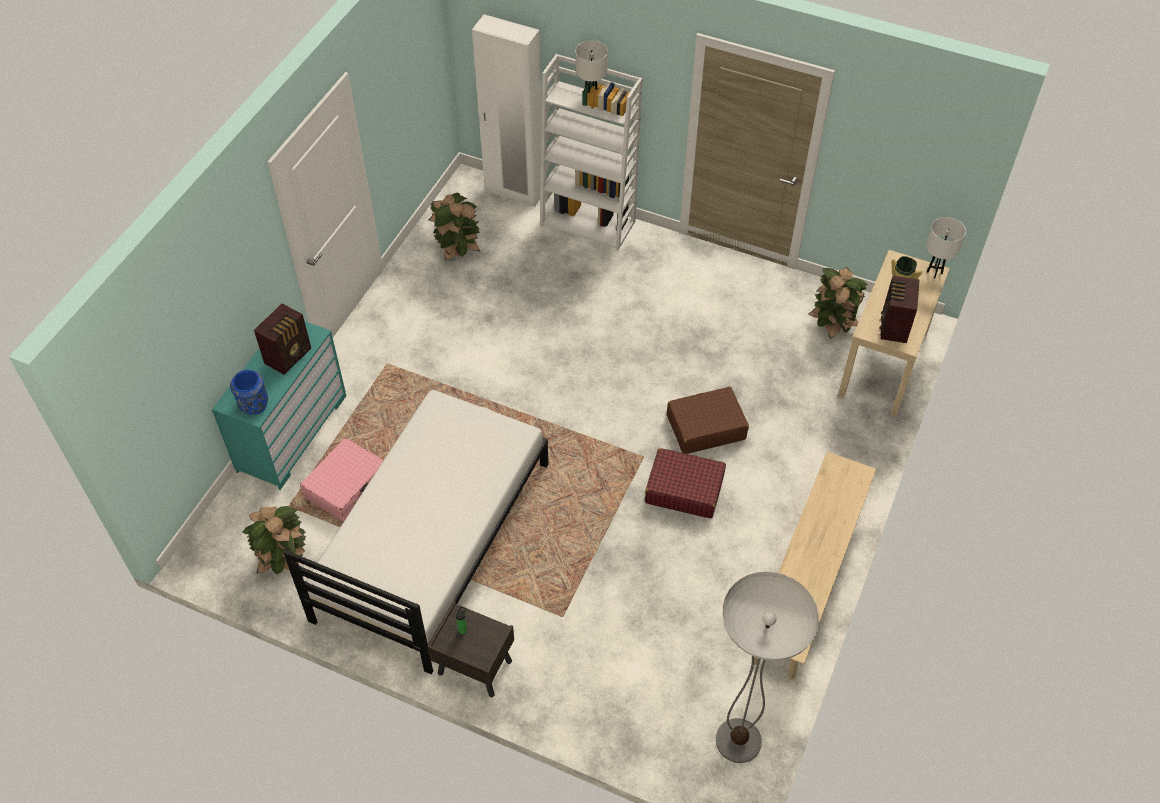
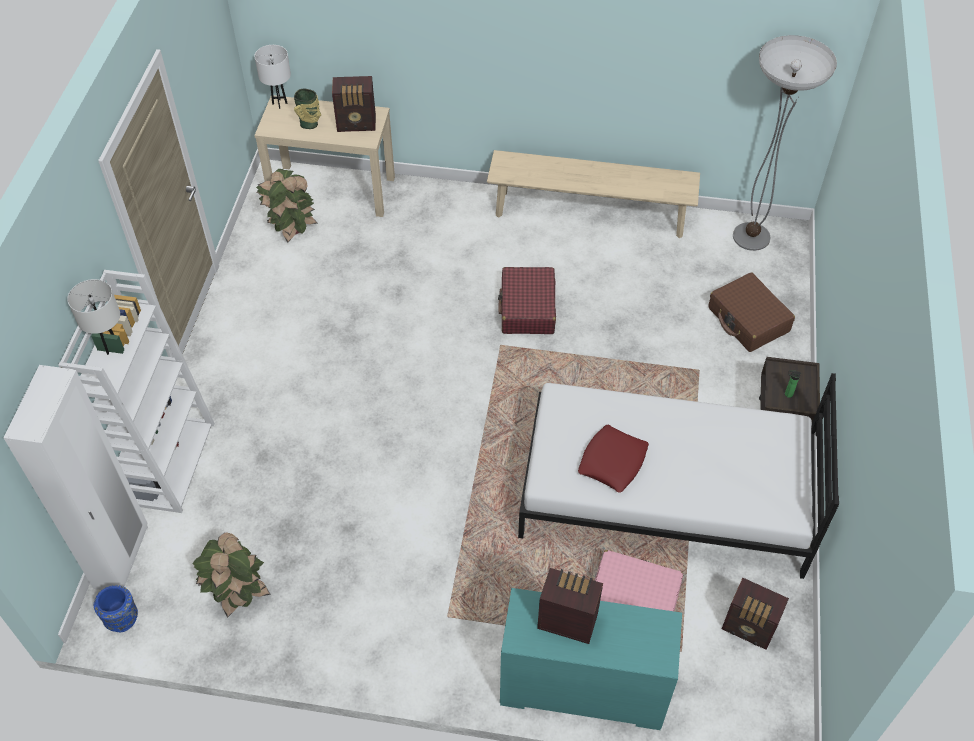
camera: 105 degrees left, 0 degrees up
blue vase [230,370,268,415] -> blue vase moved to [94,585,138,632]
potted plant [243,506,306,574] -> radio [722,578,789,650]
brown suitcase [667,387,749,454] -> brown suitcase moved to [708,272,795,352]
none -> red pillow [578,425,649,493]

